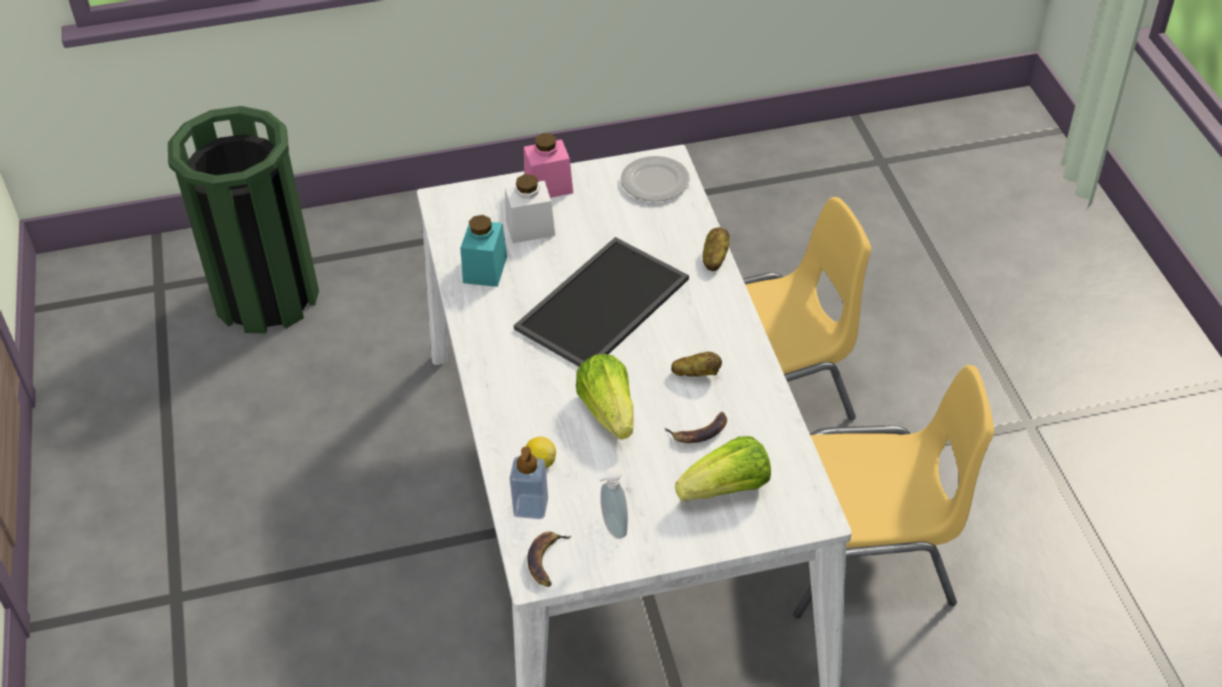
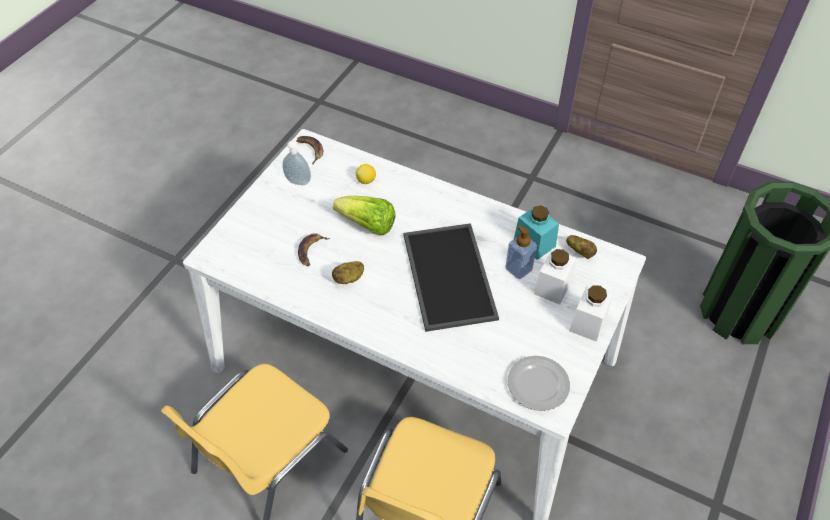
camera: 130 degrees right, 5 degrees up
soap dispenser [510,447,548,519] -> soap dispenser moved to [505,225,537,279]
pink jar [524,133,573,198] -> white jar [569,284,613,342]
lettuce [675,436,771,501] -> none
potato [703,227,730,271] -> potato moved to [566,235,597,259]

